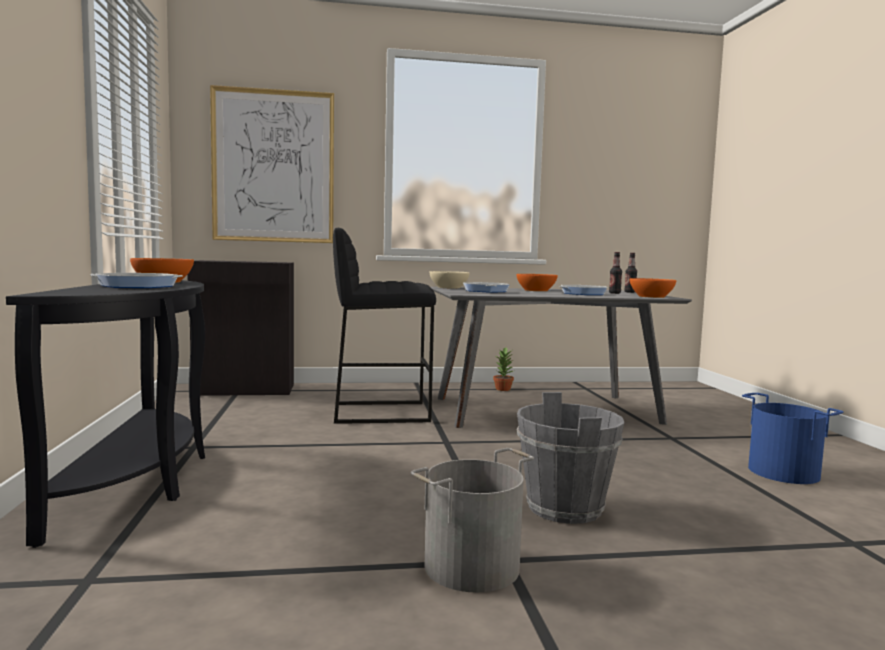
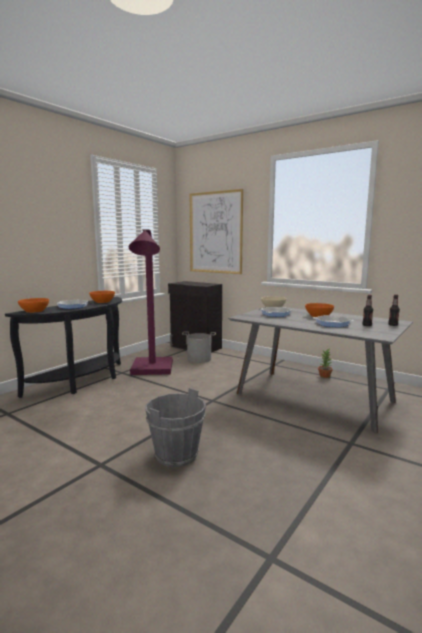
camera: 45 degrees right, 5 degrees up
black stool [333,228,436,424] -> none
grey bucket [411,448,534,593] -> grey bucket moved to [182,332,216,363]
orange bowl [630,278,676,298] -> orange bowl moved to [18,298,49,313]
blue bucket [742,393,844,484] -> none
none -> purple floor lamp [129,230,173,375]

